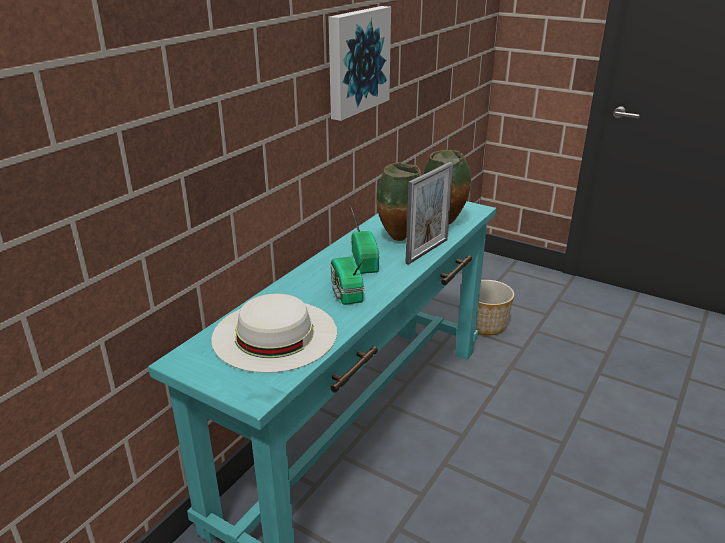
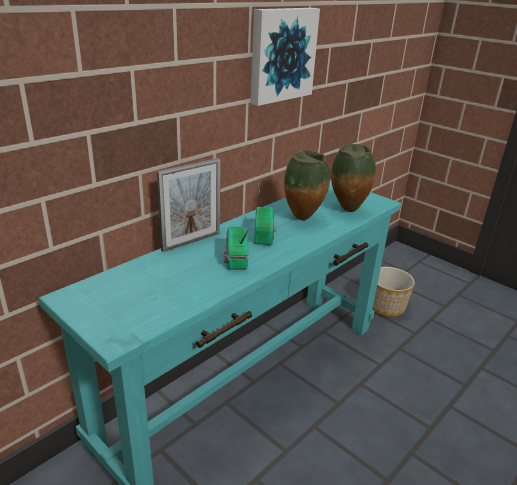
camera: 10 degrees right, 0 degrees up
white hat [212,294,337,373] -> none
picture frame [405,162,453,265] -> picture frame moved to [157,158,220,252]

